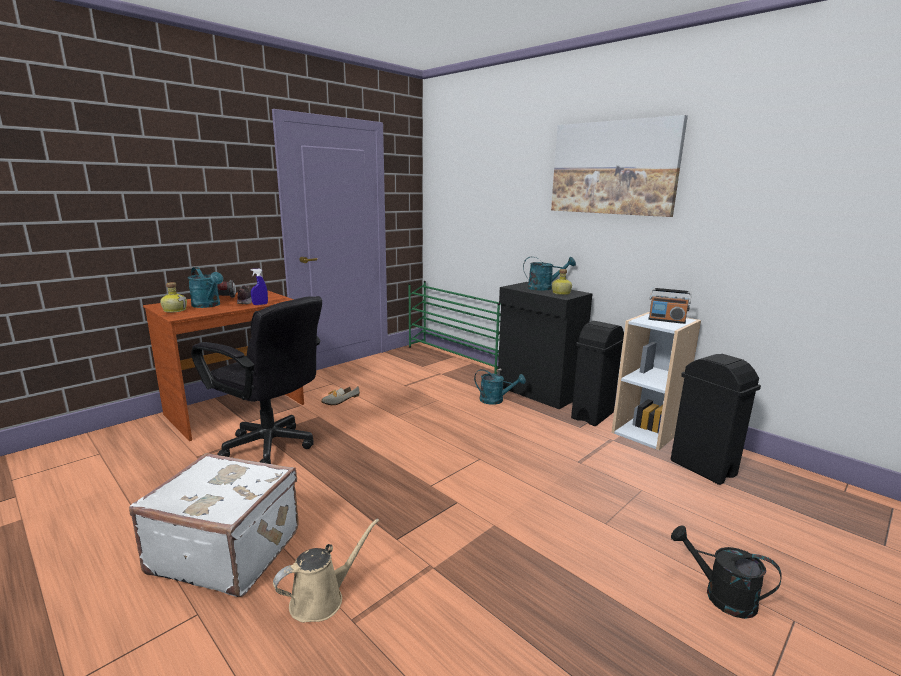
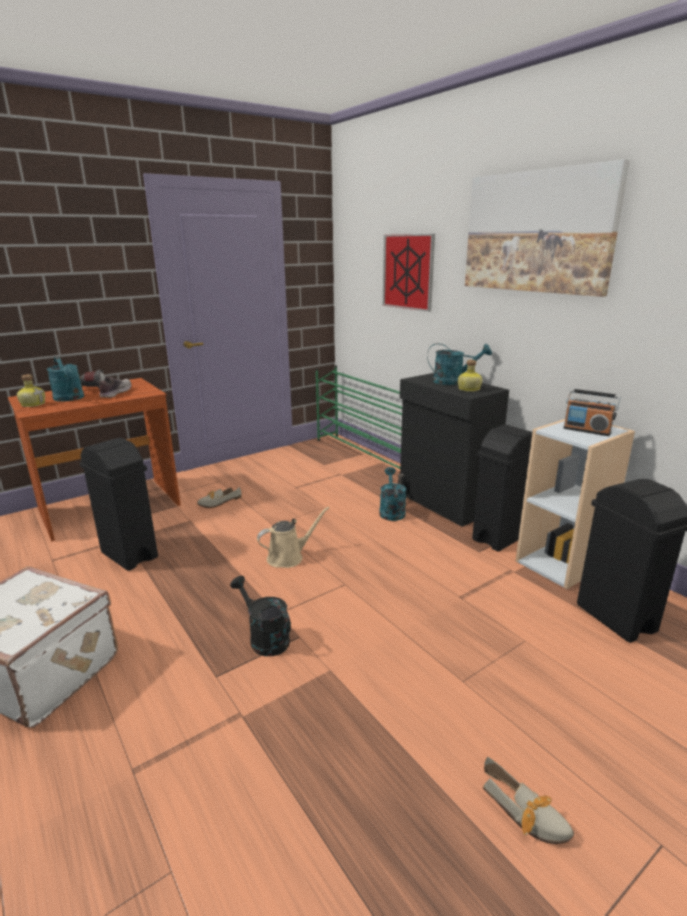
camera: 10 degrees right, 5 degrees up
black office chair [191,296,322,464] -> black trash can [80,438,158,571]
blue spray bottle [250,269,268,305] -> none
beige watering can [273,518,379,623] -> beige watering can moved to [257,507,329,568]
turquoise watering can [474,369,526,405] -> turquoise watering can turned 120 degrees counterclockwise [379,467,406,521]
black watering can [671,525,781,619] -> black watering can moved to [230,576,291,656]
none -> picture [383,234,435,312]
none -> shoe [482,757,574,844]

